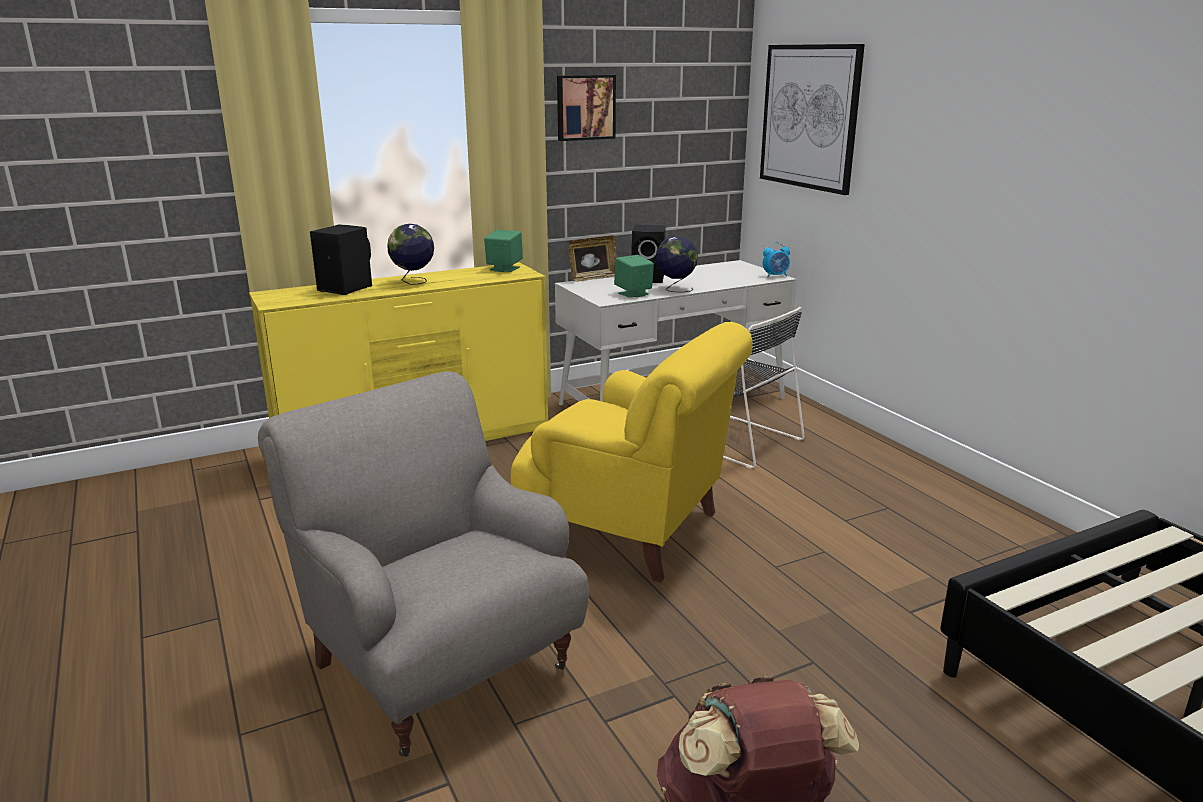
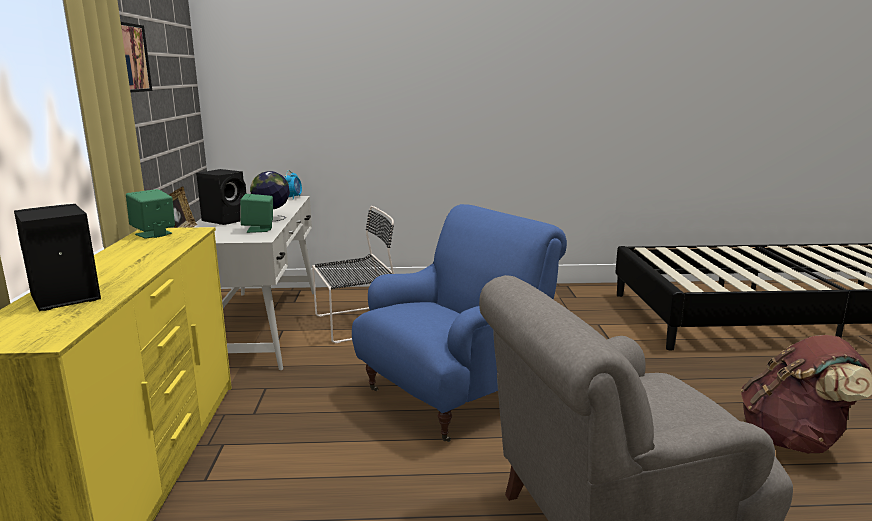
camera: 65 degrees left, 5 degrees down
globe [387,224,434,285] -> none
yellow armchair [511,322,752,583] -> blue armchair [352,204,567,442]
picture [760,44,865,195] -> none

